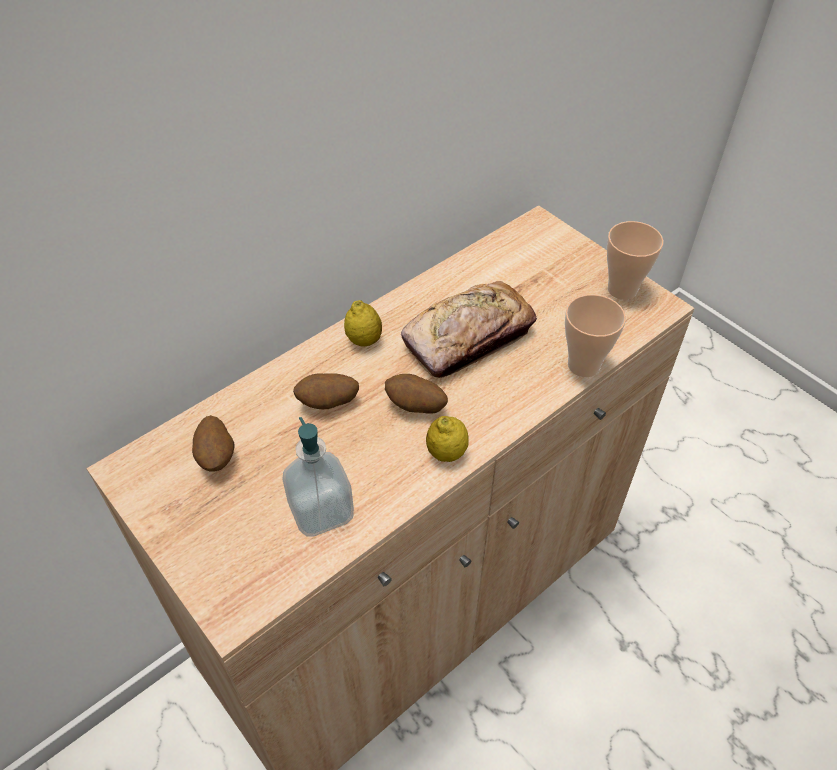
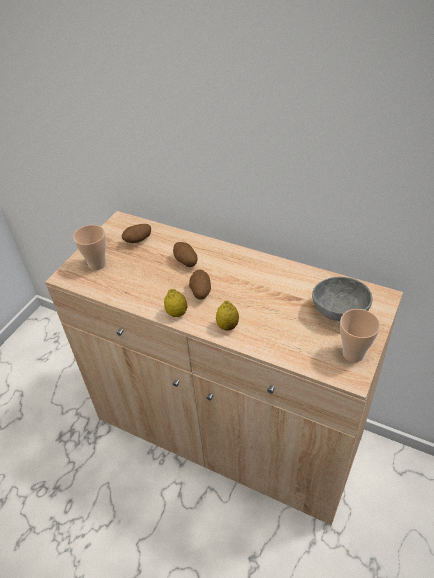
camera: 70 degrees right, 5 degrees down
soap dispenser [282,417,354,537] -> none
lemon [344,300,382,346] -> lemon moved to [216,301,239,330]
bread [401,281,537,378] -> none
cup [565,294,626,377] -> cup moved to [73,225,106,270]
none -> grey bowl [312,277,372,321]

